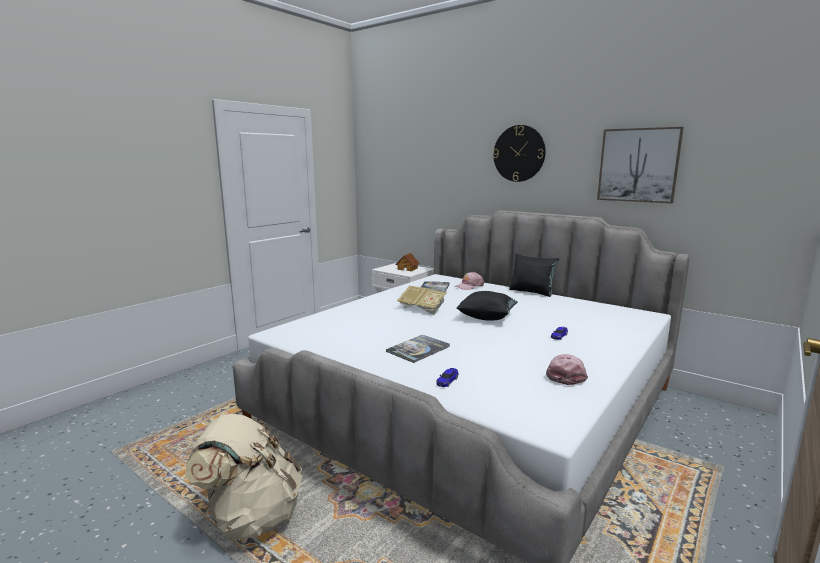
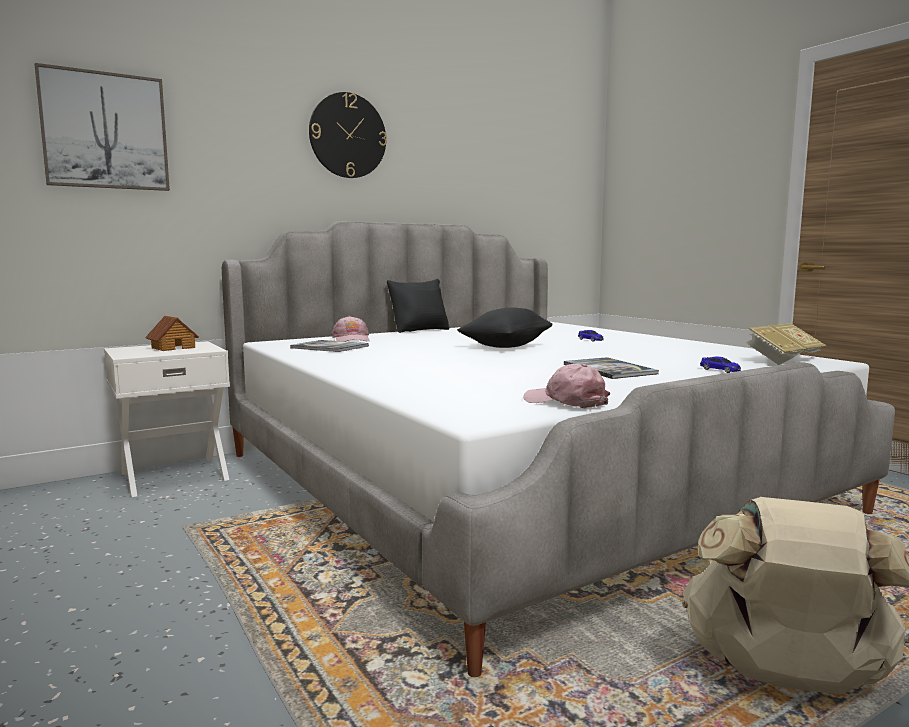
camera: 70 degrees left, 5 degrees down
book [397,285,447,315] -> book moved to [746,323,827,365]
pink cap [546,354,588,385] -> pink cap moved to [523,364,610,408]
picture [597,127,684,203] -> picture moved to [35,63,170,191]

